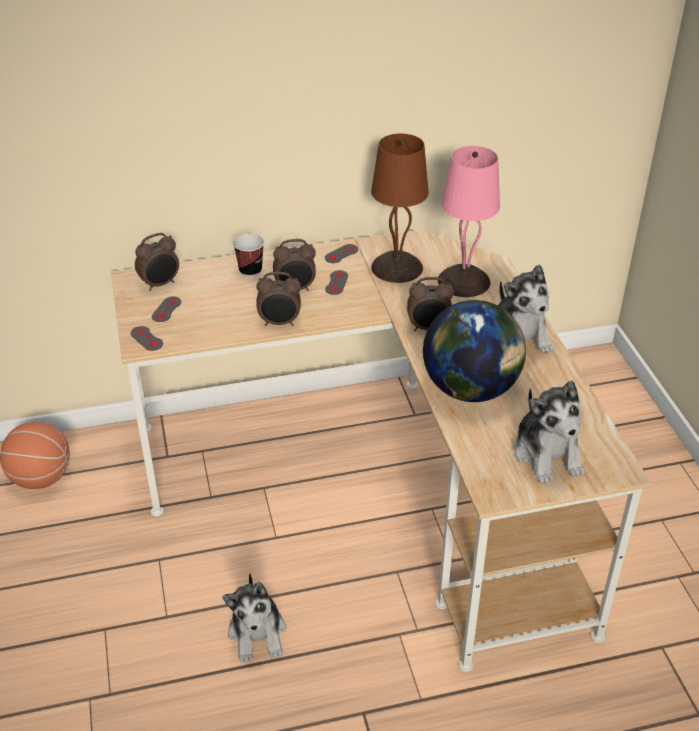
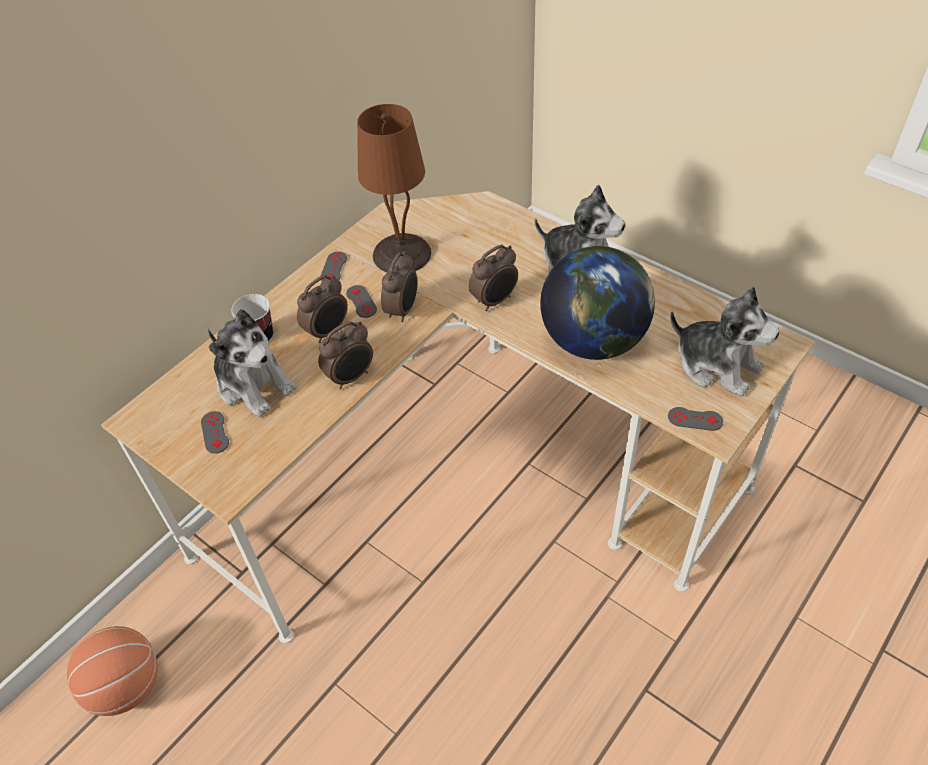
camera: 35 degrees left, 10 degrees up
grey game controller [131,326,163,351] -> grey game controller moved to [668,407,723,431]
alarm clock [135,233,179,291] -> alarm clock moved to [381,251,417,322]
plush toy [223,573,286,663] -> plush toy moved to [207,309,297,417]
pink table lamp [438,146,500,297] -> none

